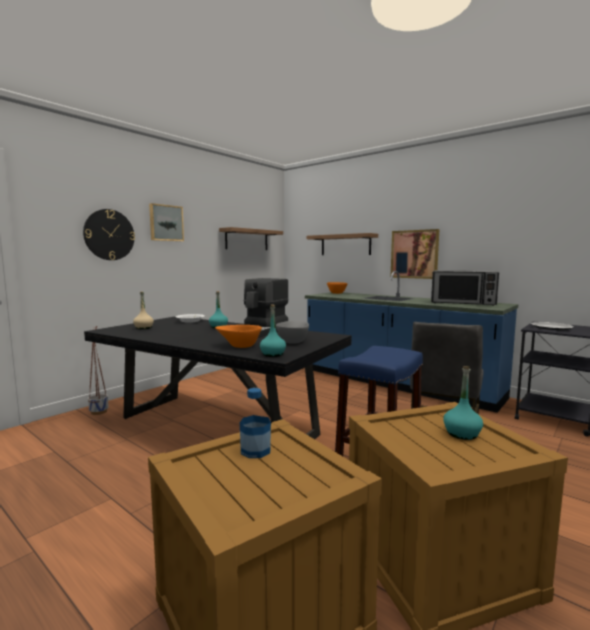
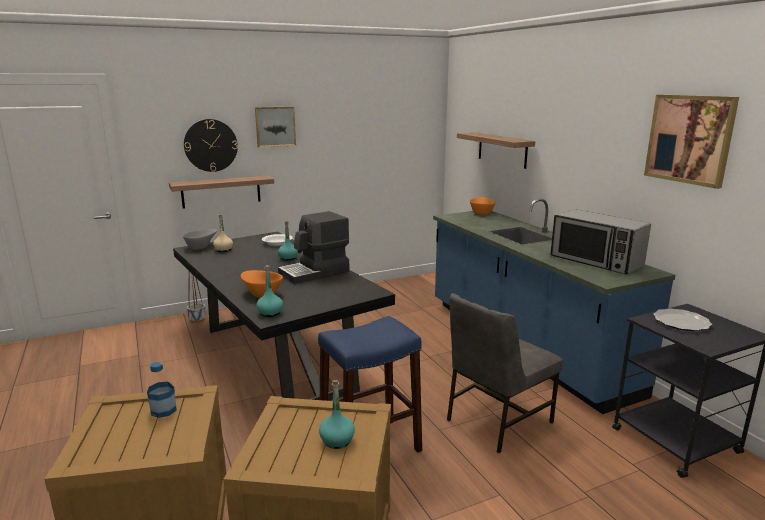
camera: 25 degrees right, 10 degrees up
shelf [219,227,283,250] -> shelf moved to [169,175,274,209]
grey bowl [276,320,309,344] -> grey bowl moved to [183,229,217,250]
picture [391,229,439,279] -> picture moved to [644,95,739,189]

